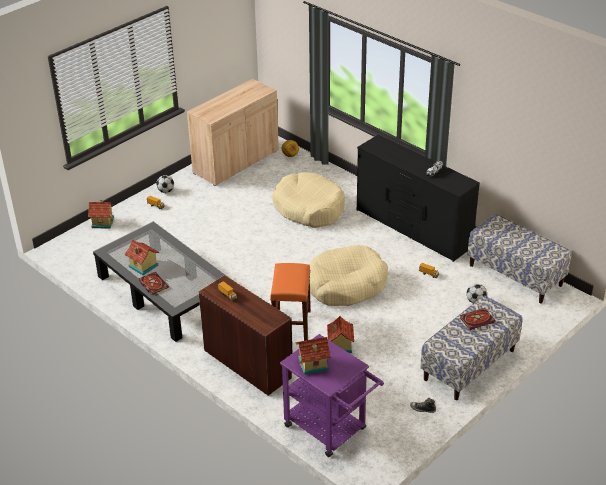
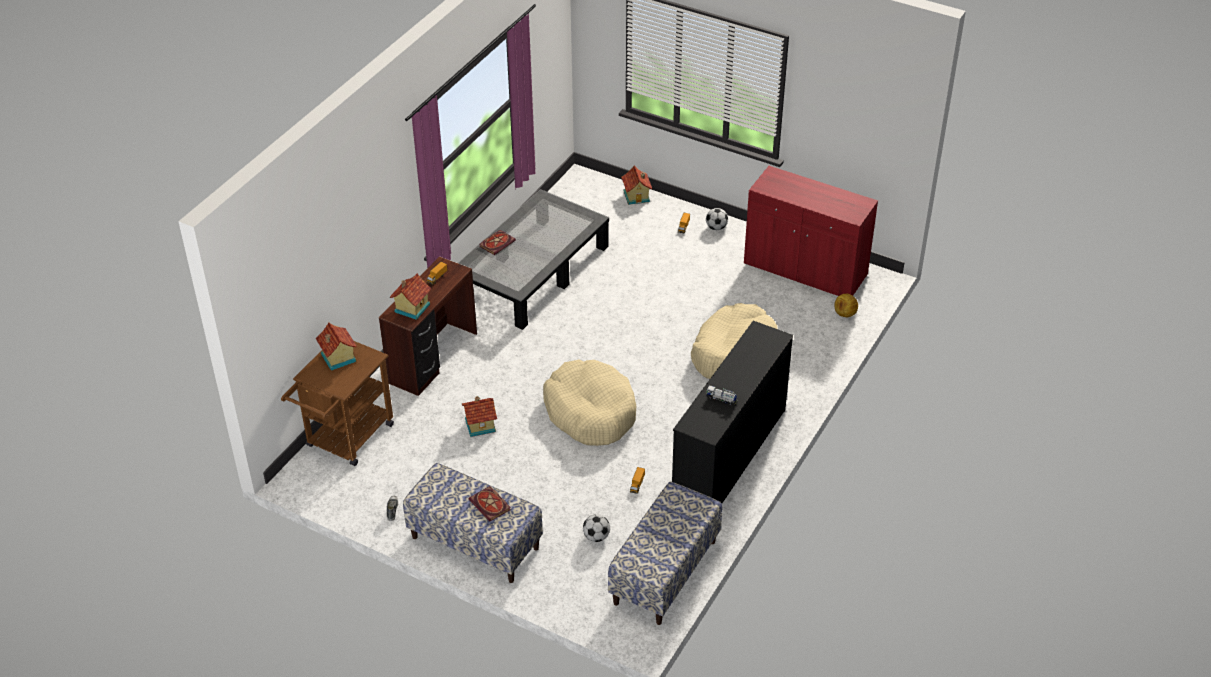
camera: 75 degrees right, 5 degrees up
toy house [124,239,159,275] -> toy house moved to [390,273,432,320]
beige cabinet [187,79,279,186] -> red cabinet [744,166,878,296]
orange stool [270,263,311,341] -> none
purple cart [279,334,384,457] -> brown cart [281,341,394,466]

